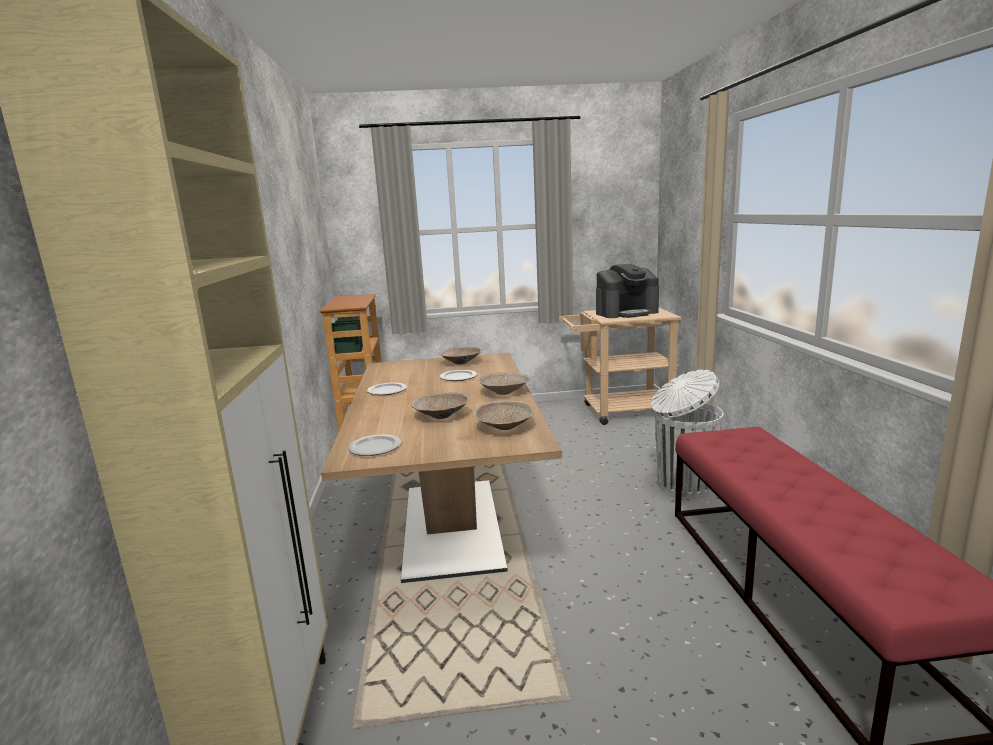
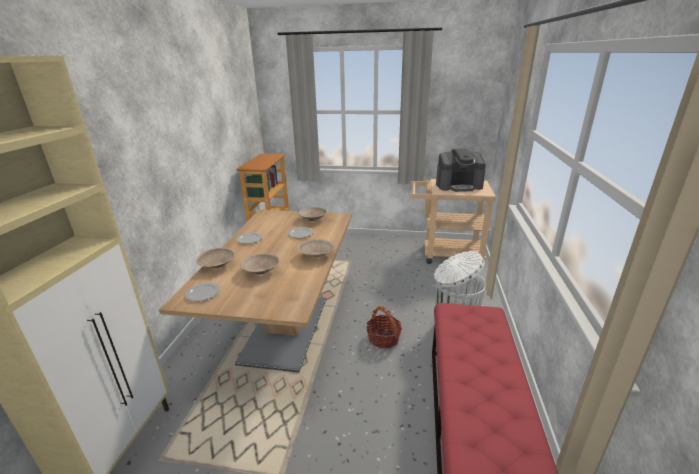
camera: 15 degrees right, 10 degrees up
beige bowl [473,400,535,430] -> beige bowl moved to [196,247,235,268]
none -> basket [367,306,402,348]

